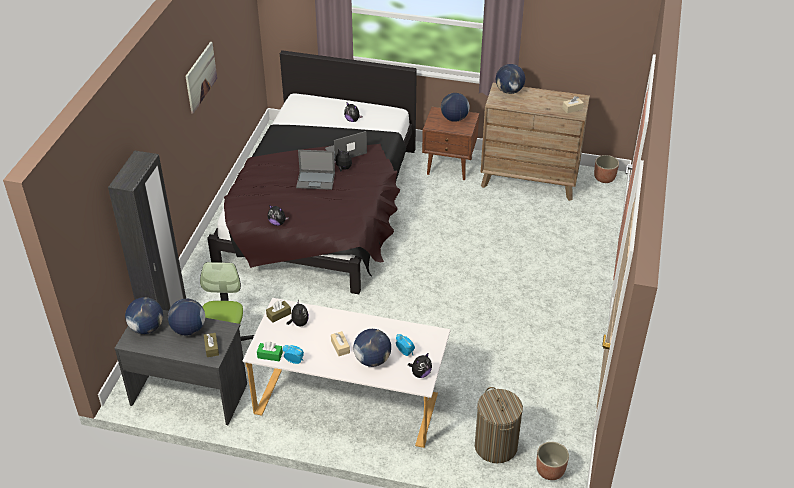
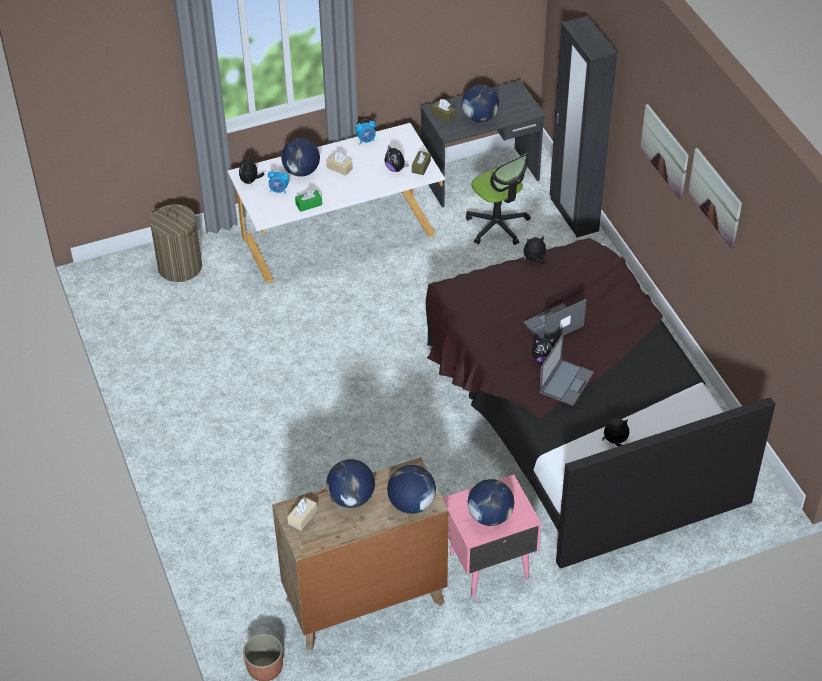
camera: 145 degrees right, 5 degrees up
globe [125,297,163,334] -> globe moved to [326,459,375,508]
green tissue box [257,342,283,361] -> green tissue box moved to [295,190,322,212]
brown nightstand [422,107,479,180] -> pink nightstand [442,475,542,597]
planter [536,442,569,480] -> none
none -> picture [640,104,689,199]

